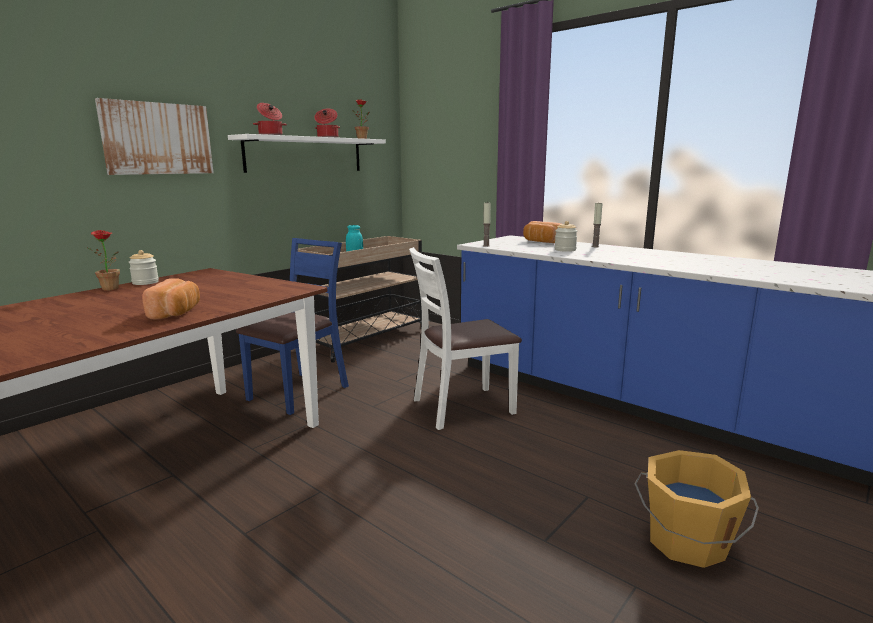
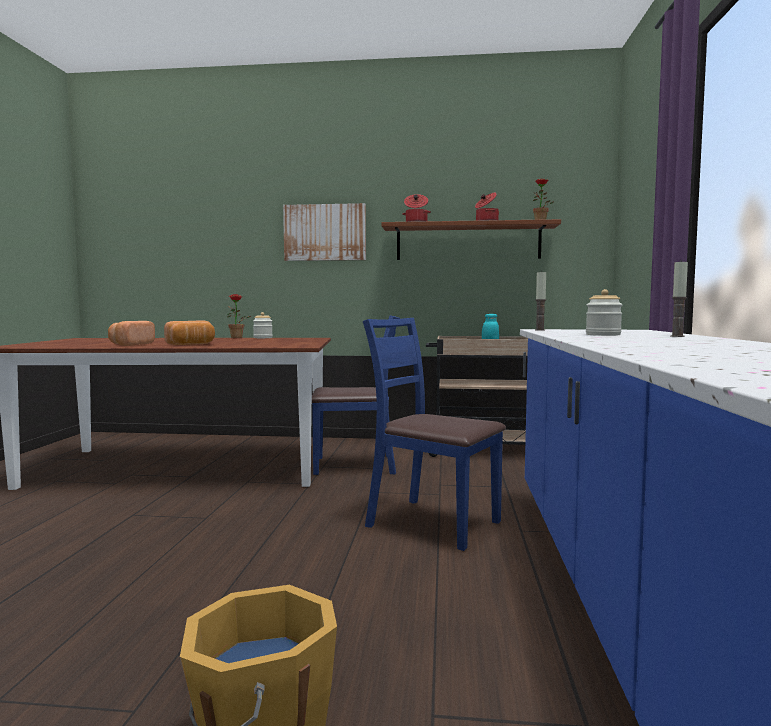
camera: 55 degrees right, 10 degrees down
white shelf [228,134,386,173] -> brown shelf [381,219,561,260]
white chair [409,247,522,430] -> blue chair [363,318,506,551]
bread [523,221,561,243] -> bread moved to [108,321,155,346]

